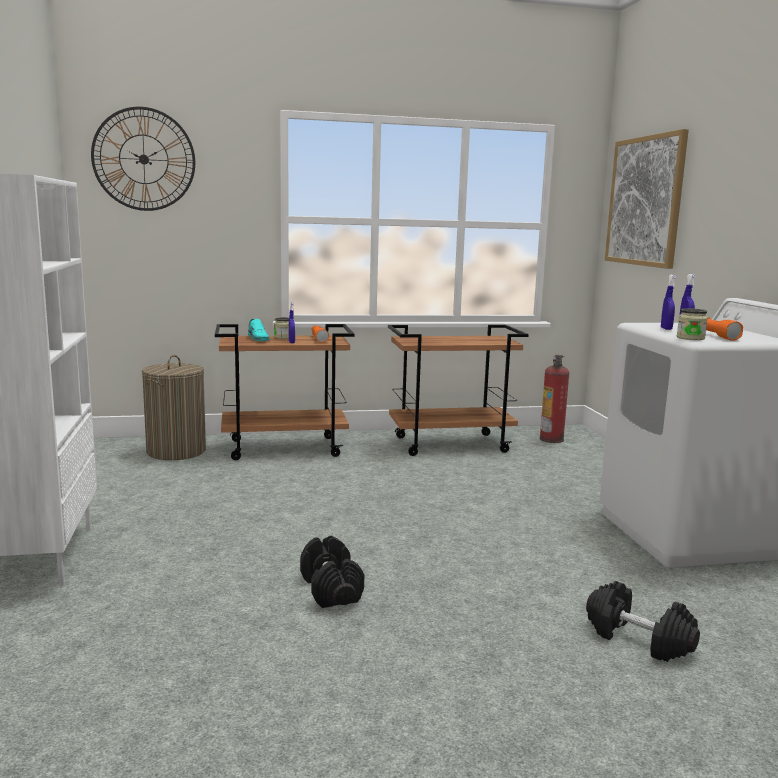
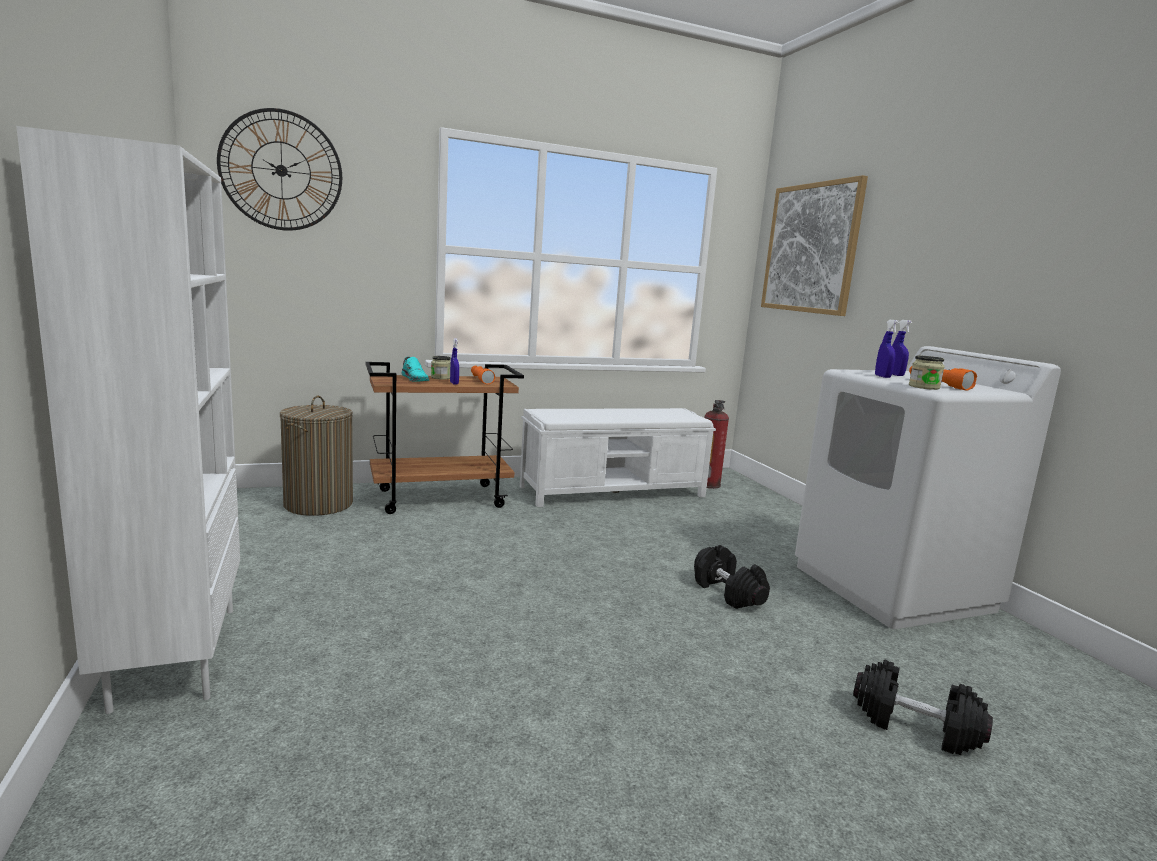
camera: 10 degrees left, 0 degrees up
black dumbbell [300,536,364,608] -> black dumbbell moved to [694,545,770,609]
brown cart [388,325,529,456] -> white bench [520,408,716,507]

